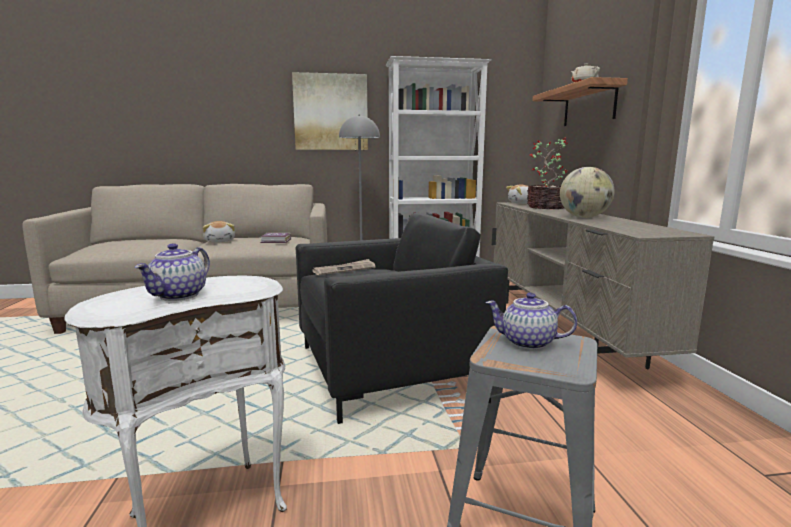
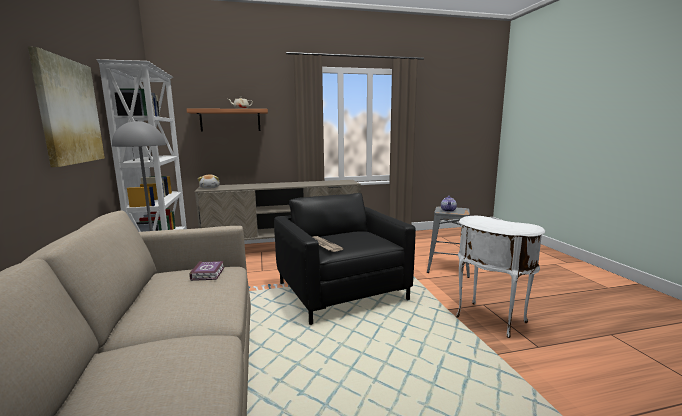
camera: 95 degrees left, 0 degrees up
teapot [135,243,210,301] -> none
plush toy [203,221,235,243] -> none
potted plant [527,137,568,209] -> none
globe [560,167,614,218] -> none

